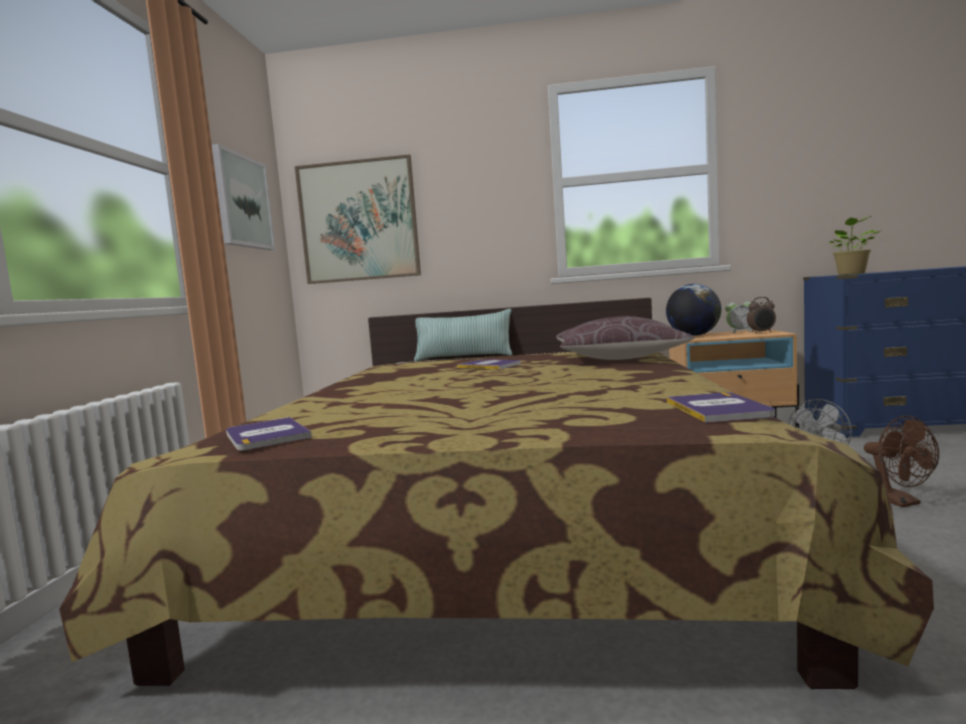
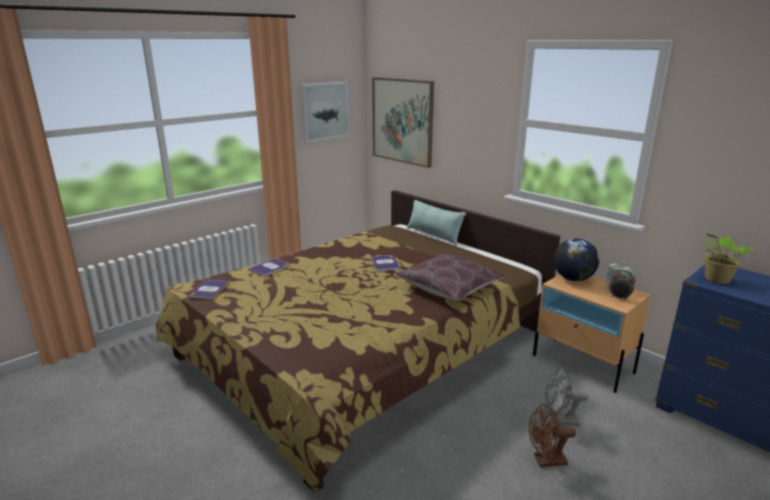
camera: 40 degrees right, 15 degrees up
book [667,392,775,423] -> book moved to [248,258,289,276]
brown fan [864,416,939,507] -> brown fan turned 60 degrees clockwise [529,404,576,467]

